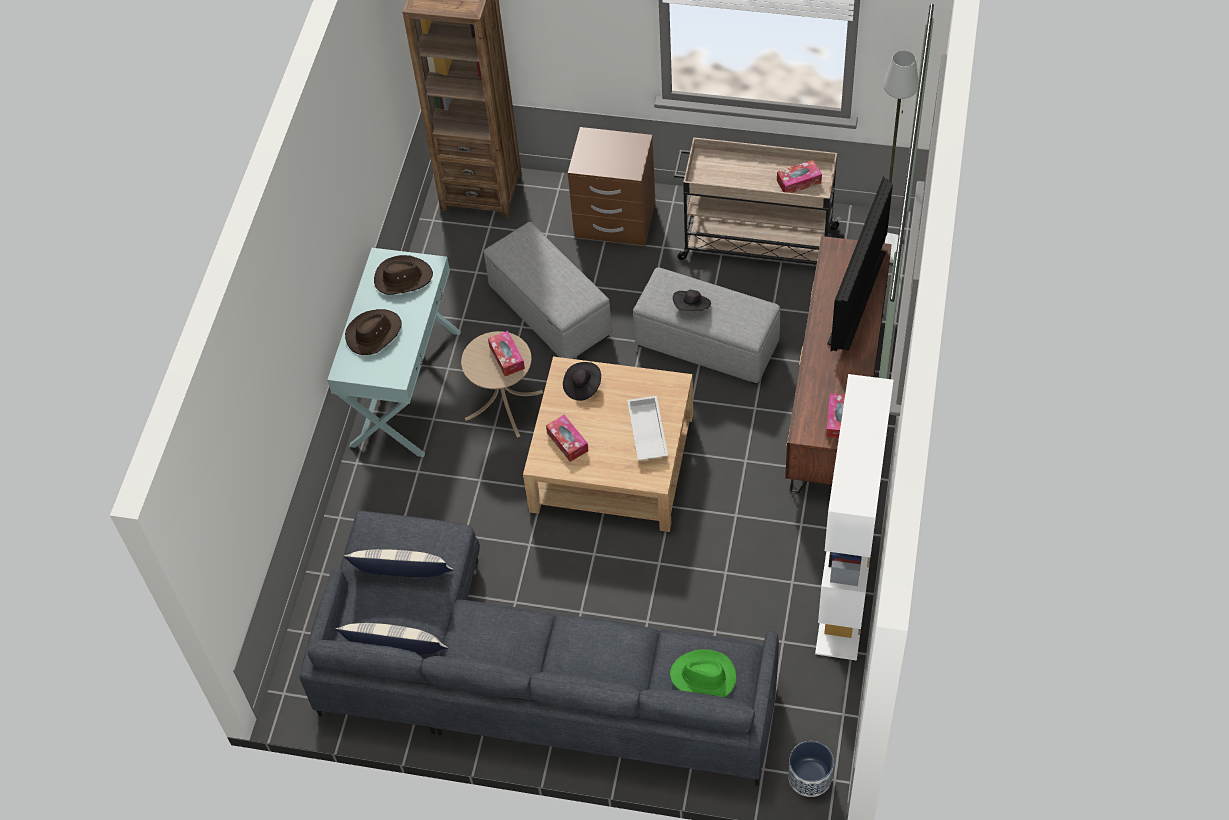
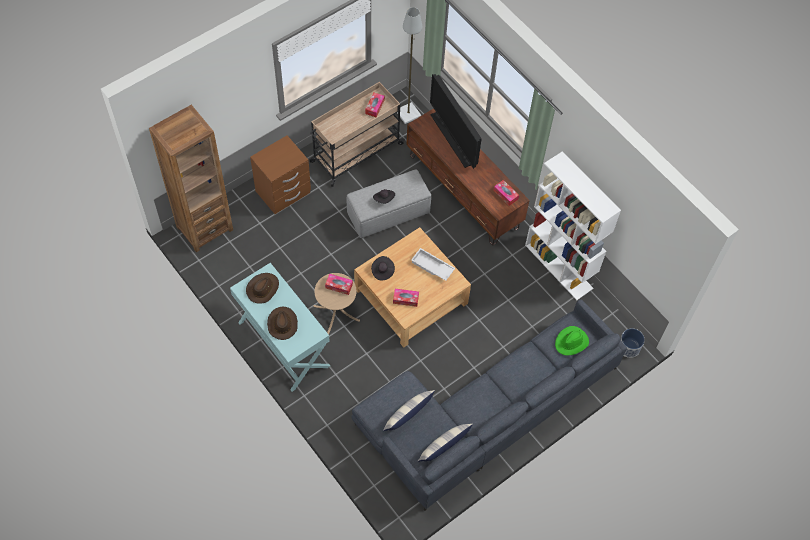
camera: 55 degrees left, 5 degrees up
grey ottoman [484,222,612,359] -> none

